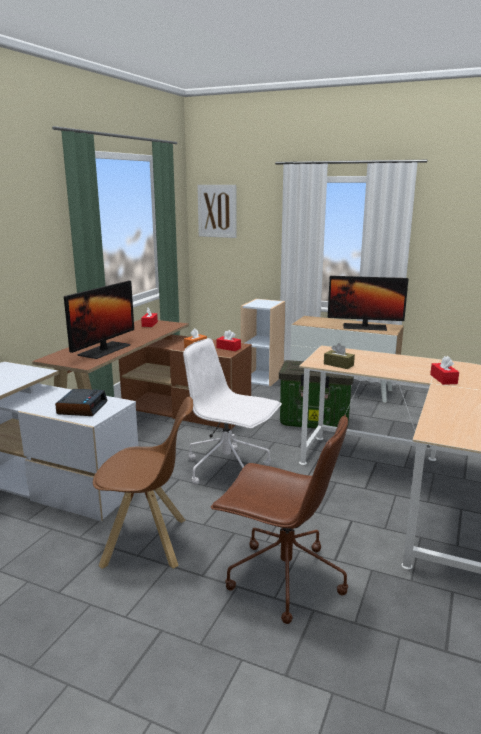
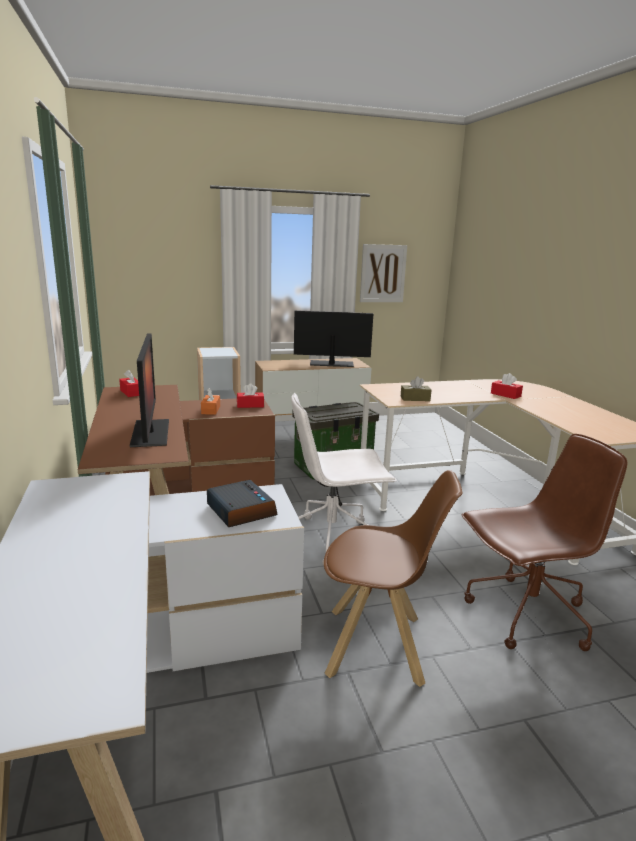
camera: 40 degrees left, 0 degrees up
brown chair [93,397,193,569] -> brown chair turned 45 degrees clockwise [324,470,462,687]
picture [197,185,236,238] -> picture moved to [360,244,407,302]
monitor [328,276,408,331] -> monitor turned 150 degrees counterclockwise [294,310,373,367]

